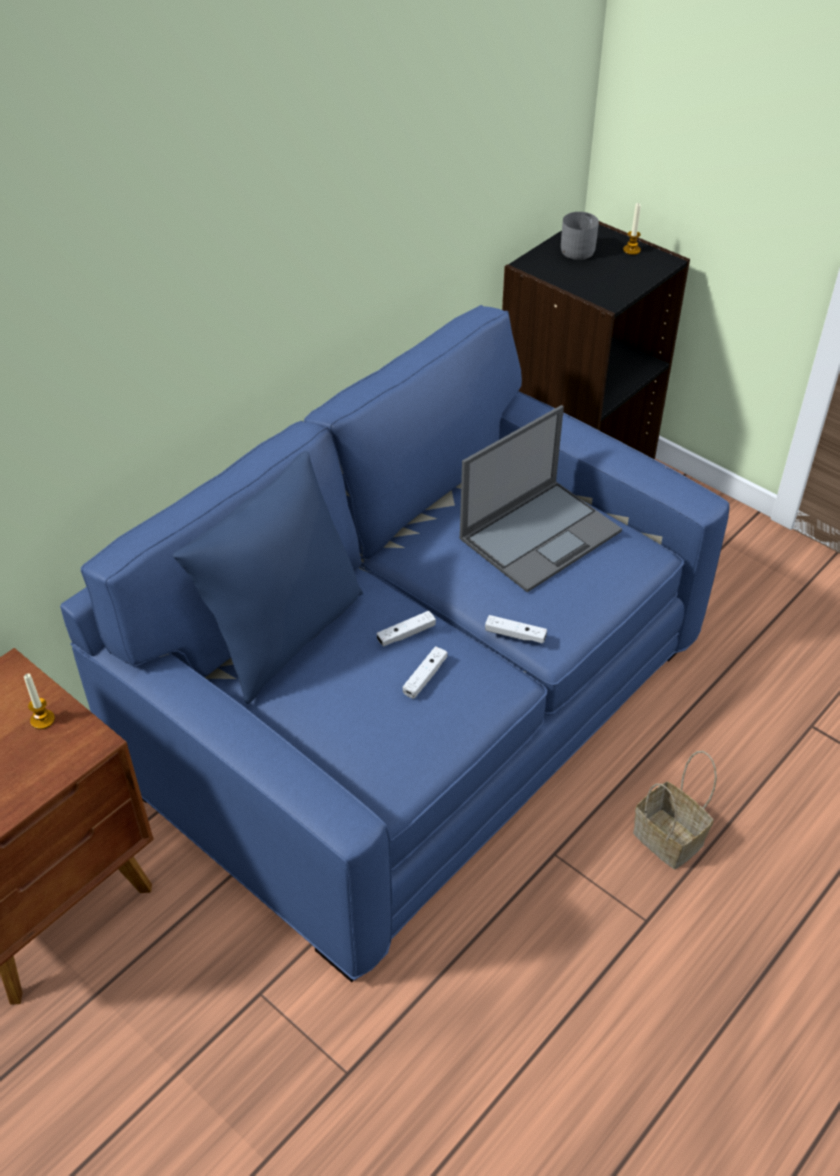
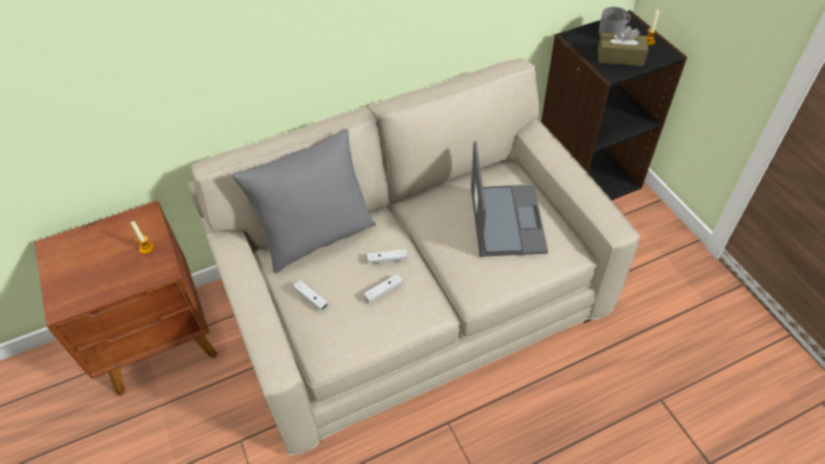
camera: 25 degrees right, 5 degrees up
blue sofa [60,305,730,982] -> beige sofa [188,57,640,456]
blue pillow [173,451,363,704] -> grey pillow [232,129,376,274]
laptop [460,405,622,592] -> laptop turned 75 degrees counterclockwise [471,141,548,257]
white game controller [485,615,547,643] -> white game controller moved to [293,280,328,311]
basket [633,751,717,869] -> none
none -> brown tissue box [598,26,648,66]

